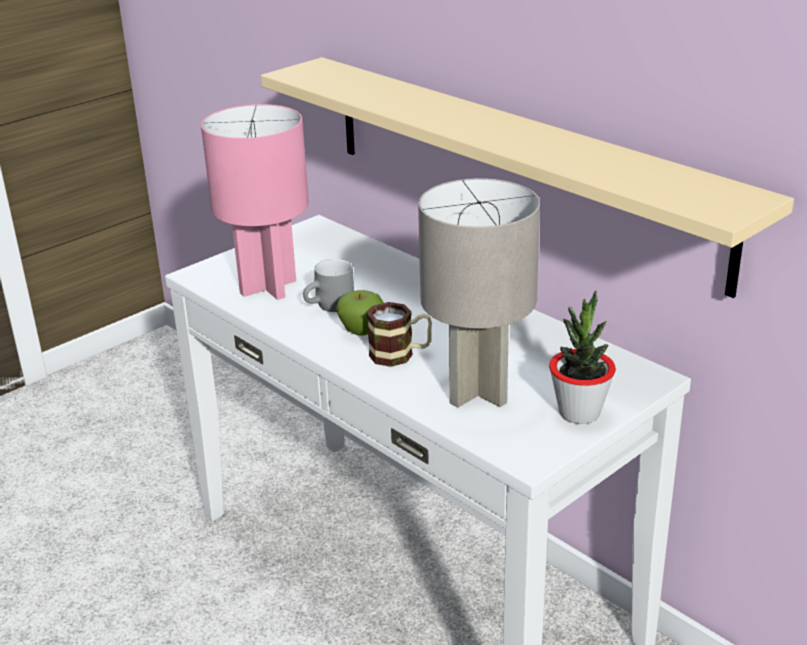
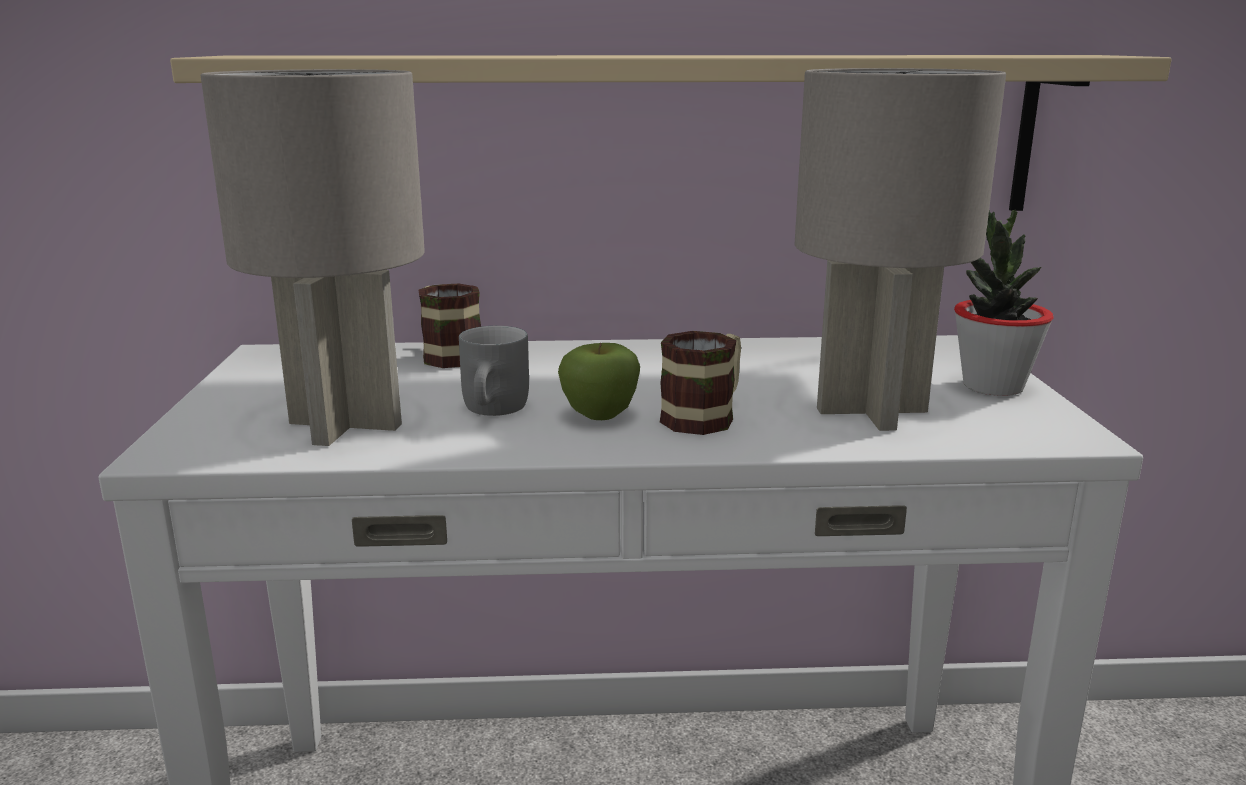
camera: 50 degrees left, 10 degrees down
pink table lamp [201,104,309,300] -> grey table lamp [201,69,425,446]
none -> mug [418,284,481,368]

